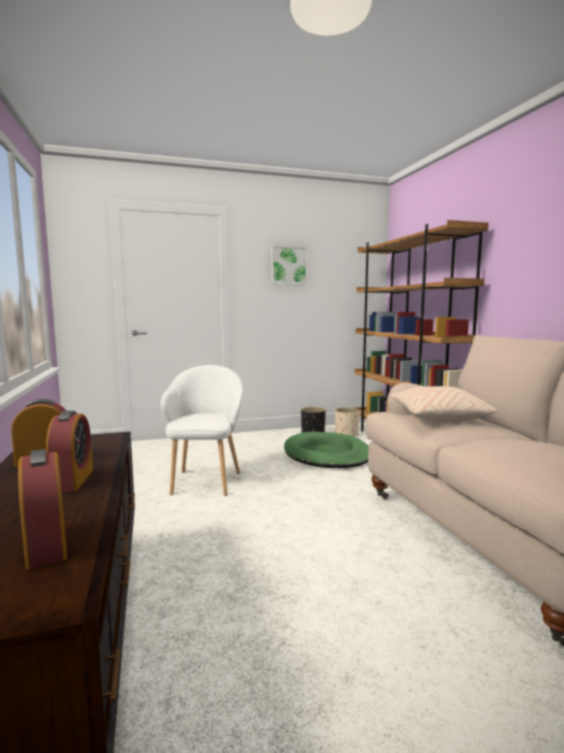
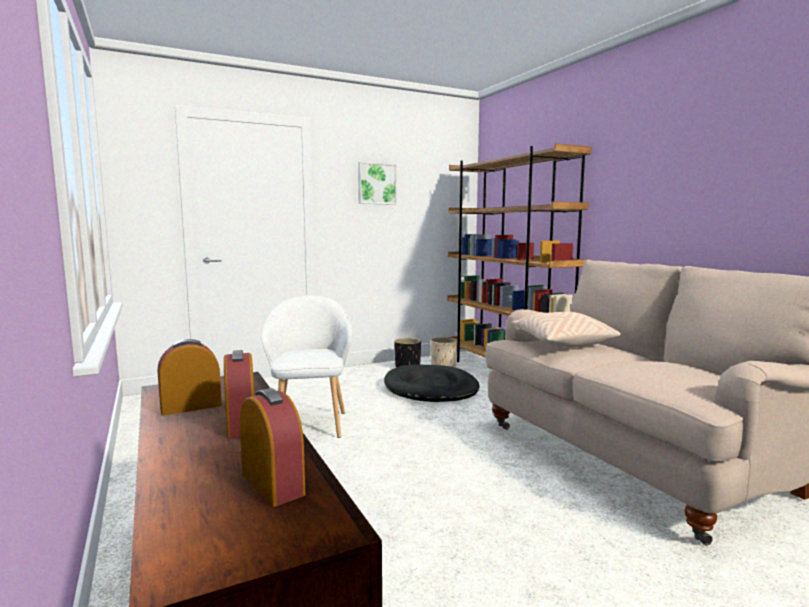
camera: 10 degrees left, 0 degrees up
green dog bed [284,431,369,468] -> black dog bed [384,364,480,402]

